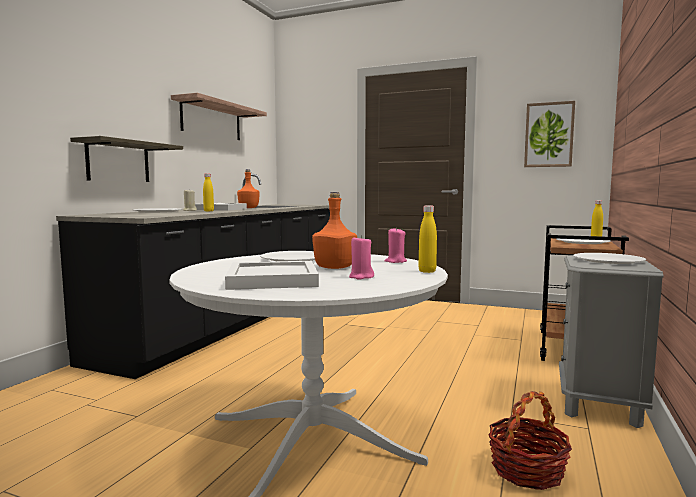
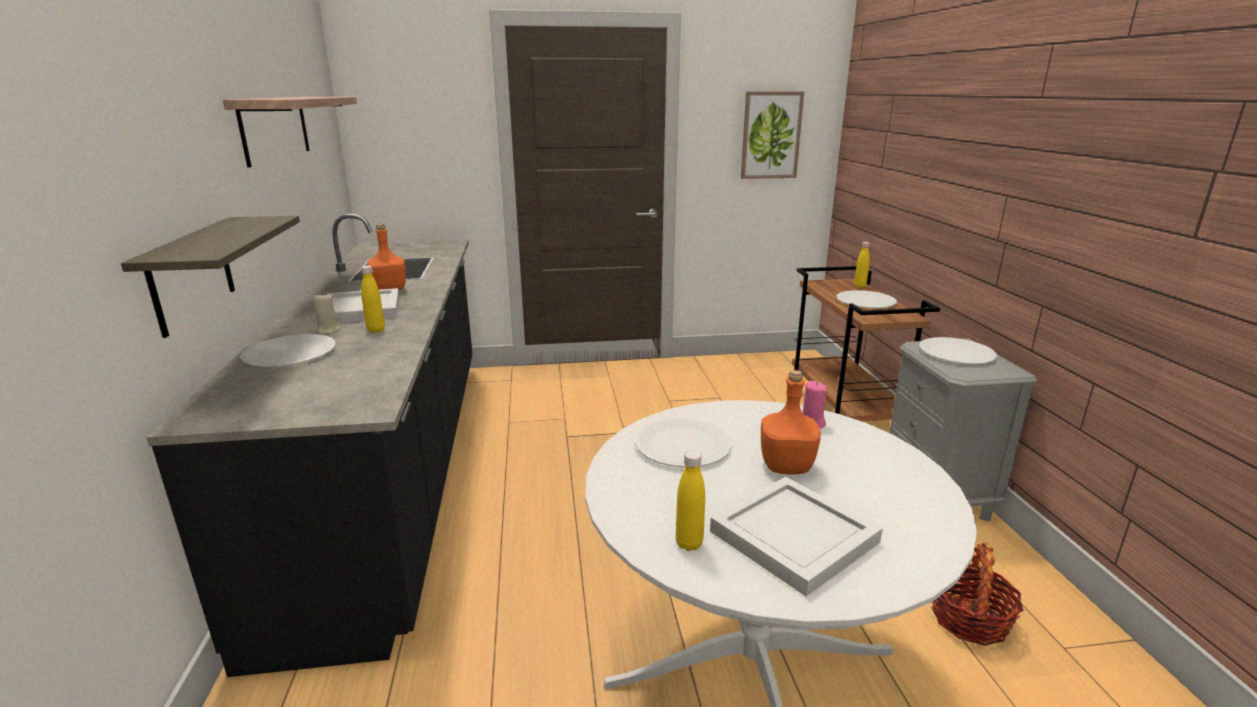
camera: 30 degrees left, 15 degrees up
pink candle [349,235,374,280] -> none
yellow bottle [418,205,437,273] -> yellow bottle moved to [676,451,705,551]

